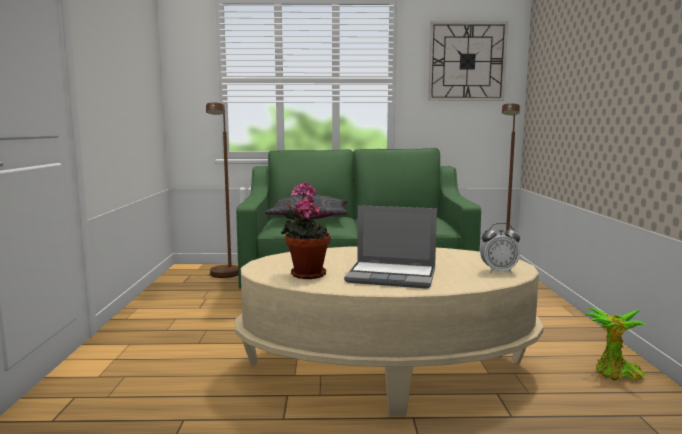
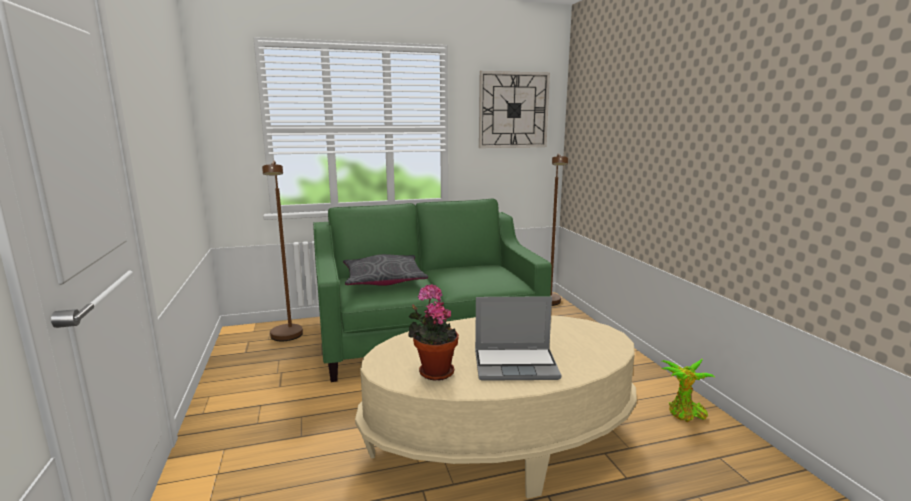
camera: 15 degrees left, 5 degrees up
alarm clock [480,223,520,273] -> none

